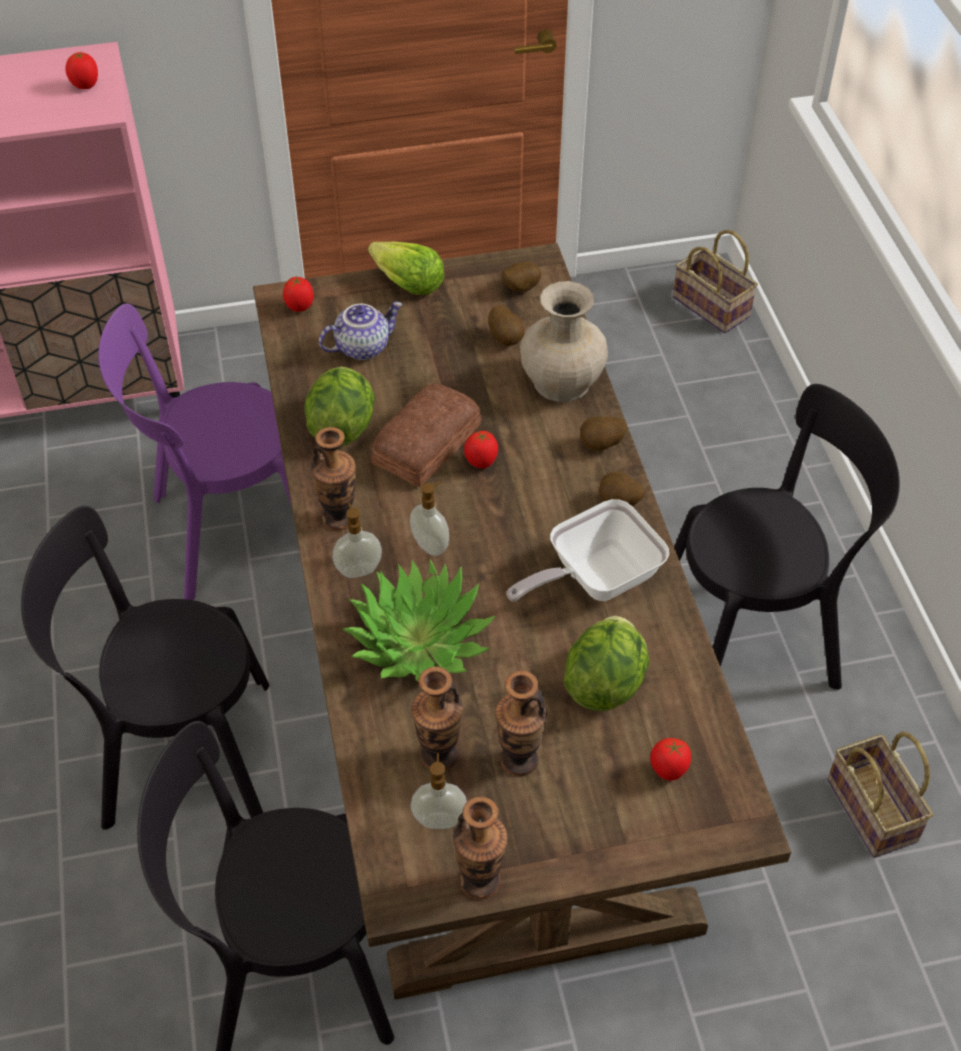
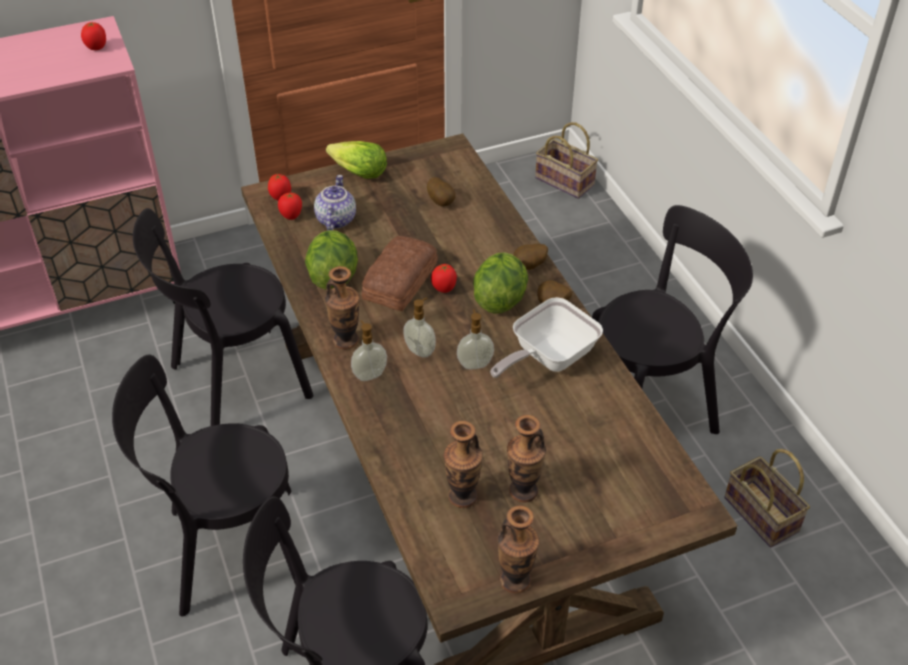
camera: 10 degrees left, 5 degrees down
purple chair [98,304,292,600] -> black chair [133,208,313,426]
teapot [319,302,403,360] -> teapot turned 45 degrees counterclockwise [314,175,356,230]
potted plant [342,560,496,682] -> none
soap dispenser [411,753,467,829] -> soap dispenser moved to [457,309,494,369]
potato [502,262,541,292] -> none
beige vase [520,281,608,402] -> none
lettuce [564,616,650,712] -> lettuce moved to [473,252,528,314]
tomato [650,738,691,781] -> tomato moved to [278,192,302,220]

